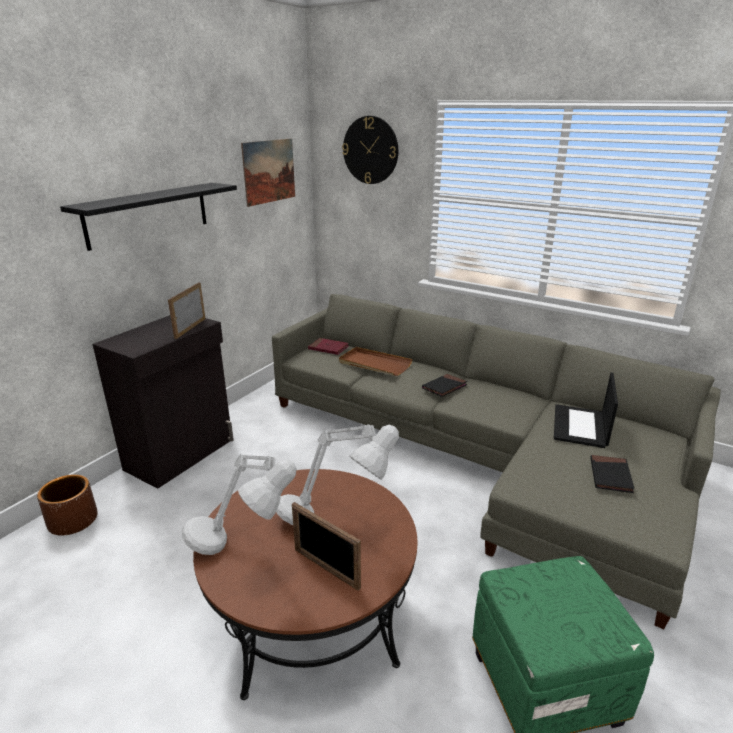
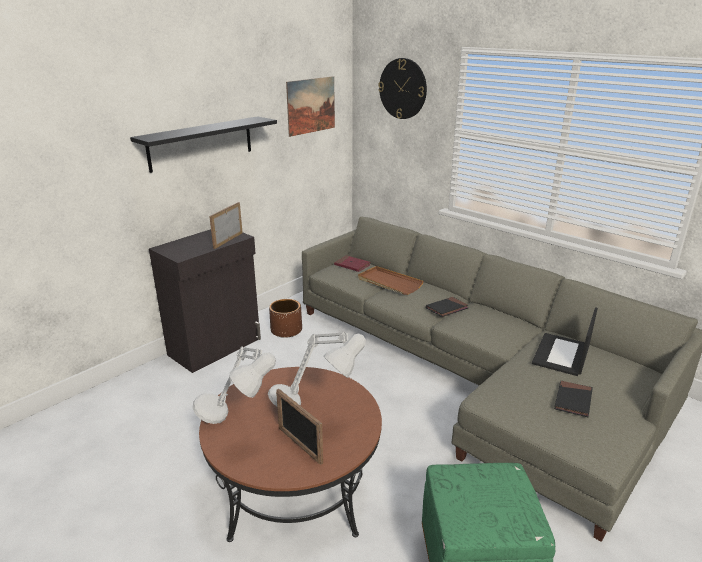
camera: 10 degrees right, 0 degrees up
brown planter [37,474,98,536] -> brown planter moved to [269,299,302,338]

